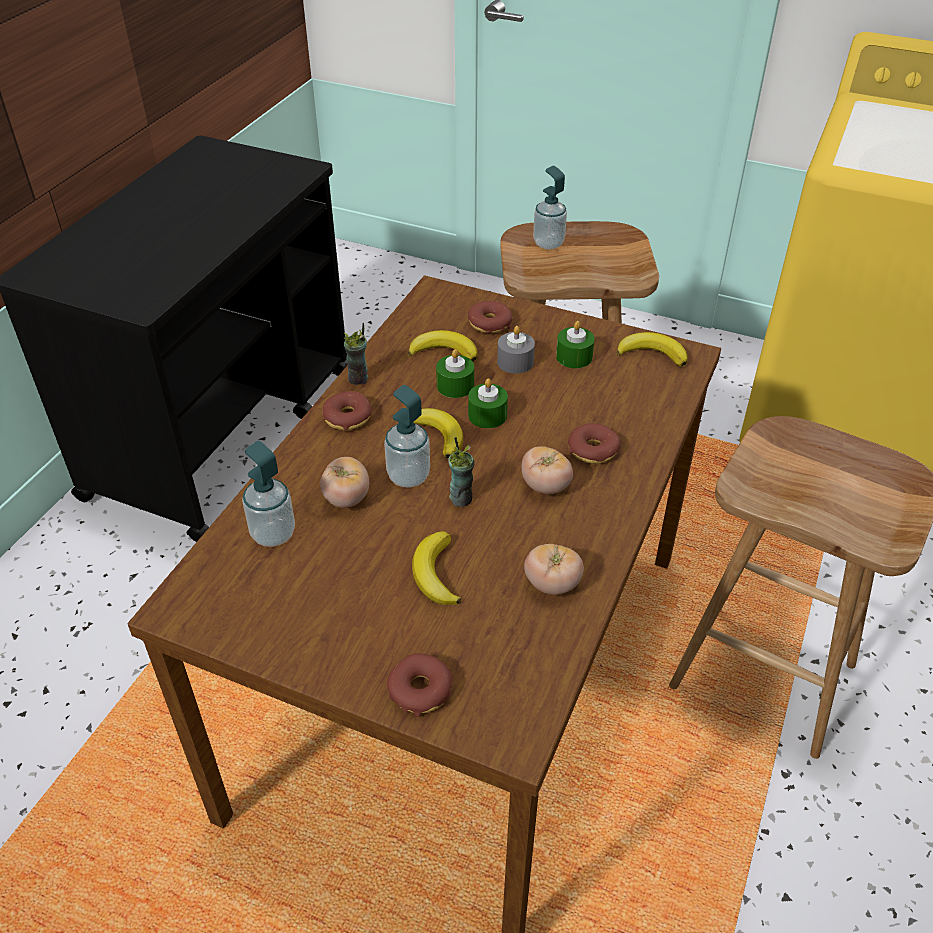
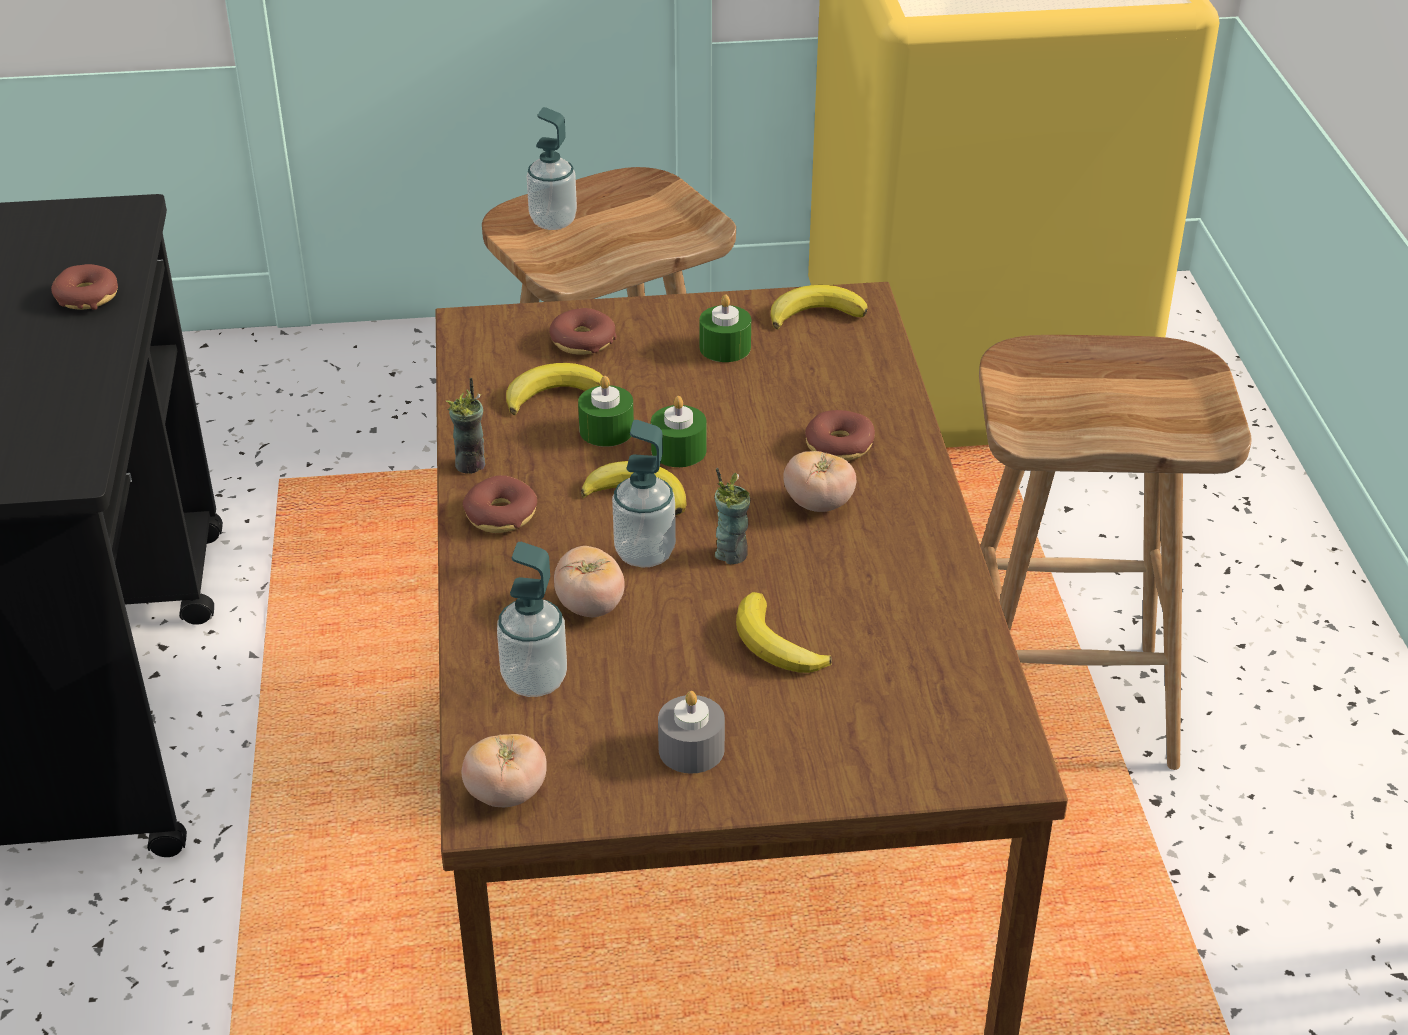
camera: 30 degrees left, 5 degrees down
donut [387,653,452,717] -> donut moved to [51,264,118,310]
grey candle [497,326,535,374] -> grey candle moved to [658,691,725,774]
tomato [524,544,584,595] -> tomato moved to [462,734,547,807]

